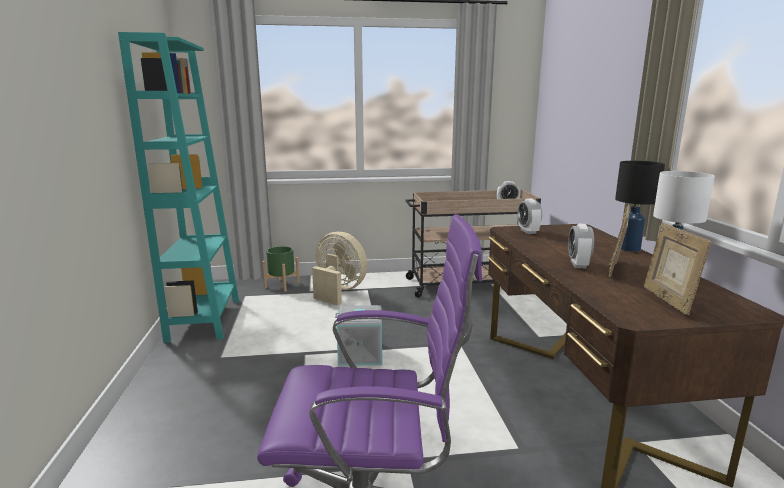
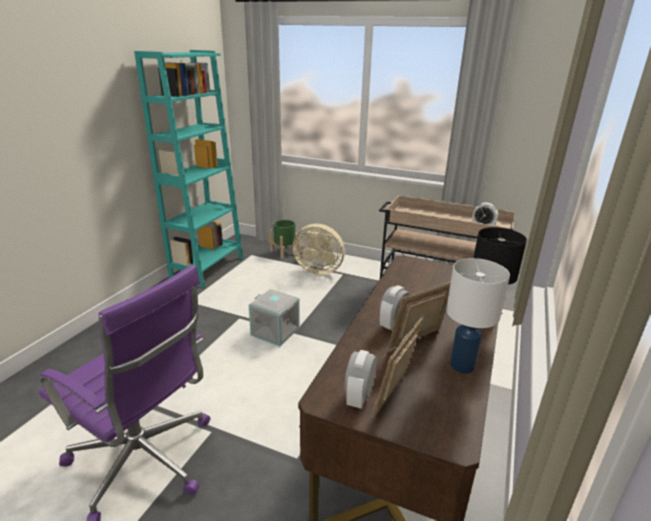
camera: 30 degrees right, 10 degrees up
beige fan [312,232,367,306] -> beige fan turned 135 degrees clockwise [293,224,345,275]
alarm clock [518,199,542,234] -> alarm clock moved to [344,350,377,408]

